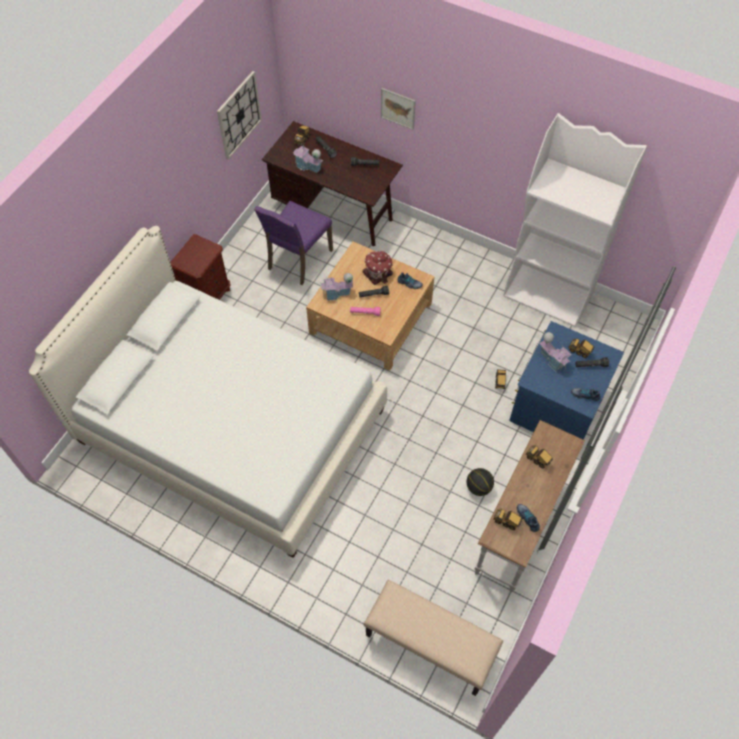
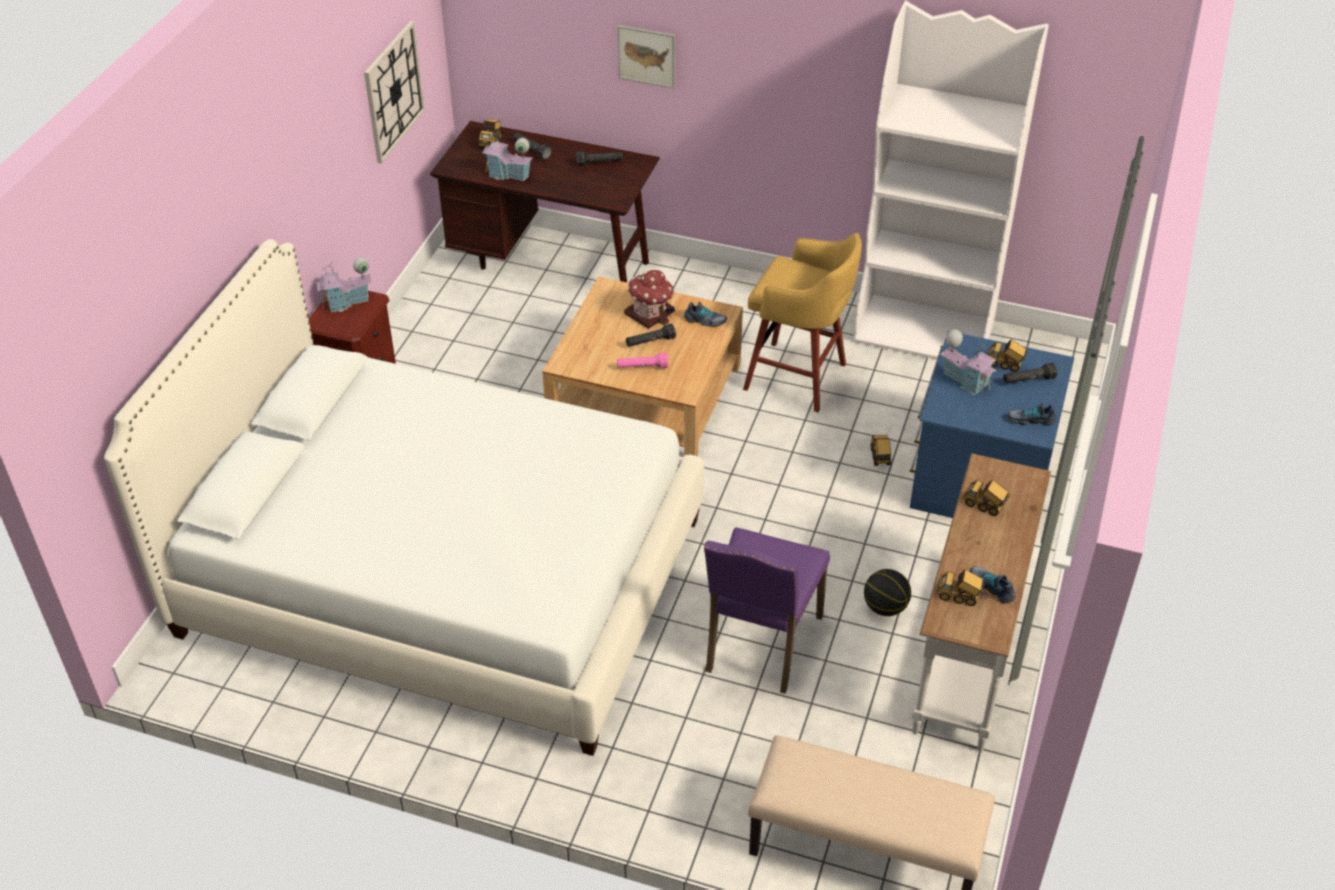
camera: 10 degrees left, 15 degrees down
purple chair [254,201,333,285] -> purple chair moved to [704,527,830,694]
toy house [320,273,353,301] -> toy house moved to [316,257,371,312]
none -> yellow stool [743,233,862,412]

